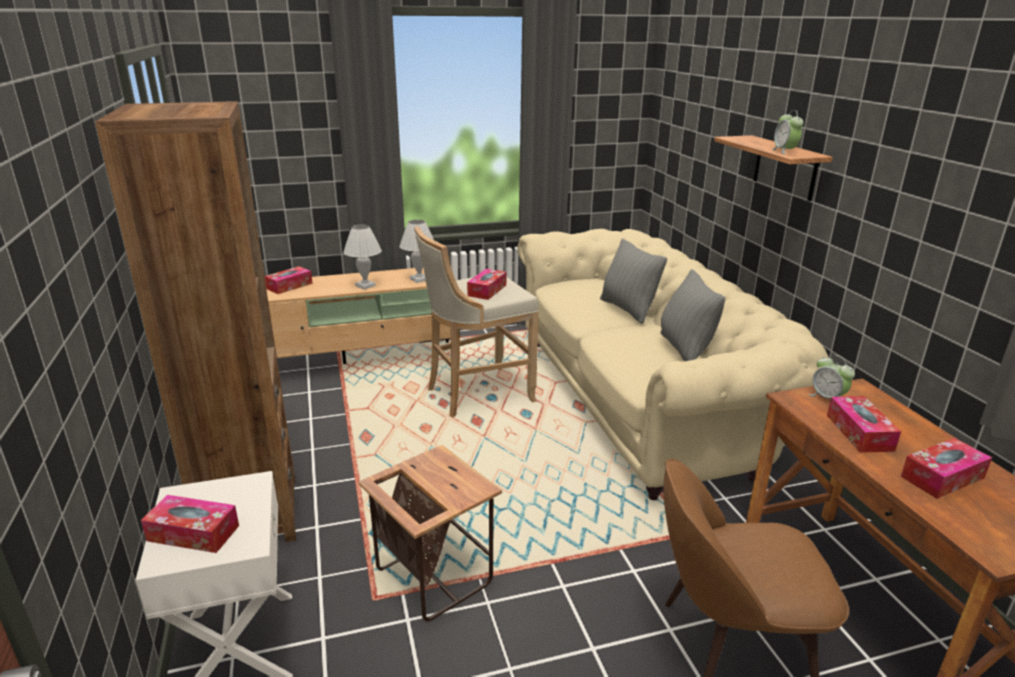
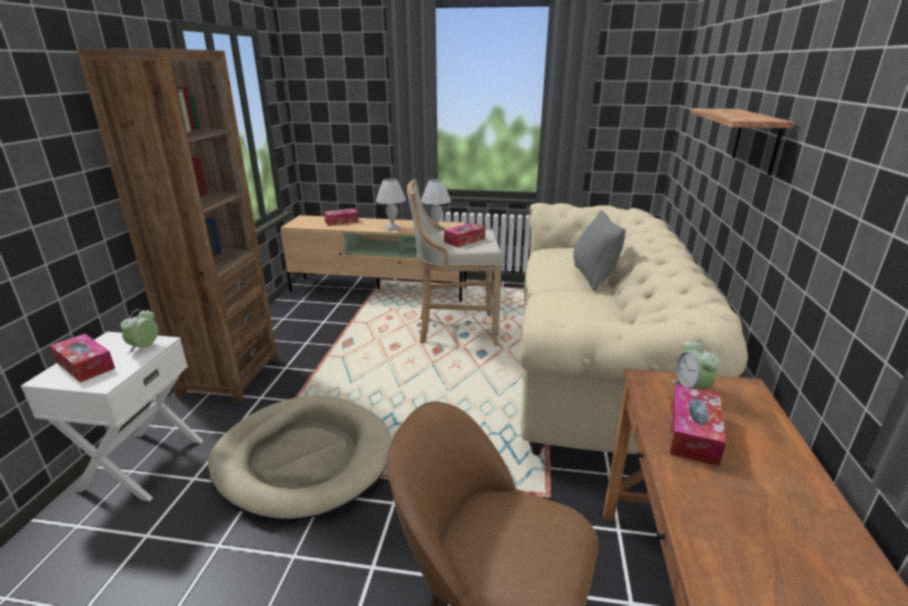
camera: 25 degrees right, 0 degrees up
side table [359,445,502,621] -> beige dog bed [208,396,392,521]
grey pillow [660,269,726,361] -> none
alarm clock [771,110,804,154] -> alarm clock moved to [121,309,158,354]
tissue box [901,438,992,499] -> none

